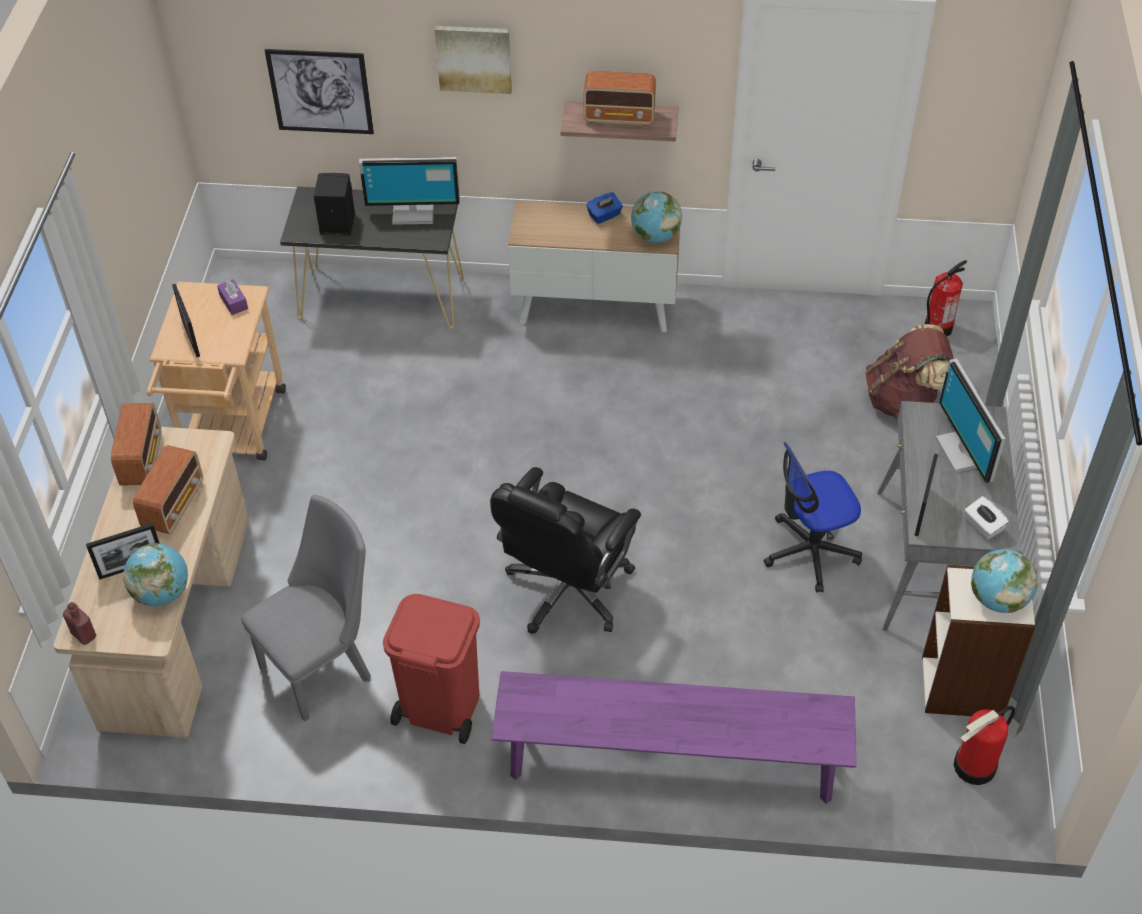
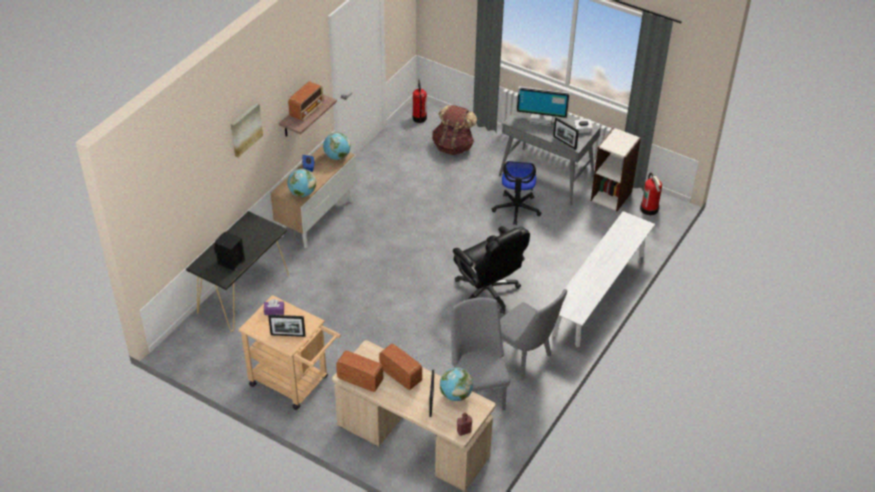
camera: 65 degrees left, 5 degrees down
picture [265,49,374,134] -> none
monitor [359,157,460,225] -> none
red trash can [383,594,480,744] -> grey chair [500,289,567,379]
purple bench [491,671,856,804] -> white bench [552,211,655,347]
globe [971,549,1038,613] -> globe moved to [288,169,316,197]

